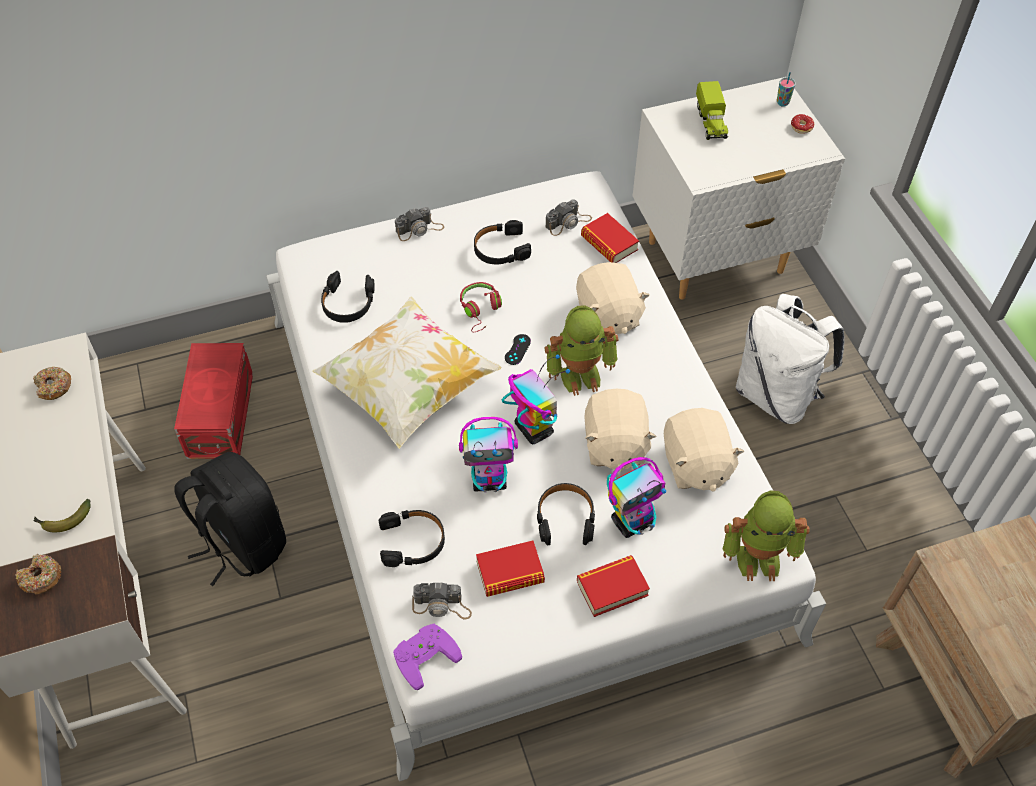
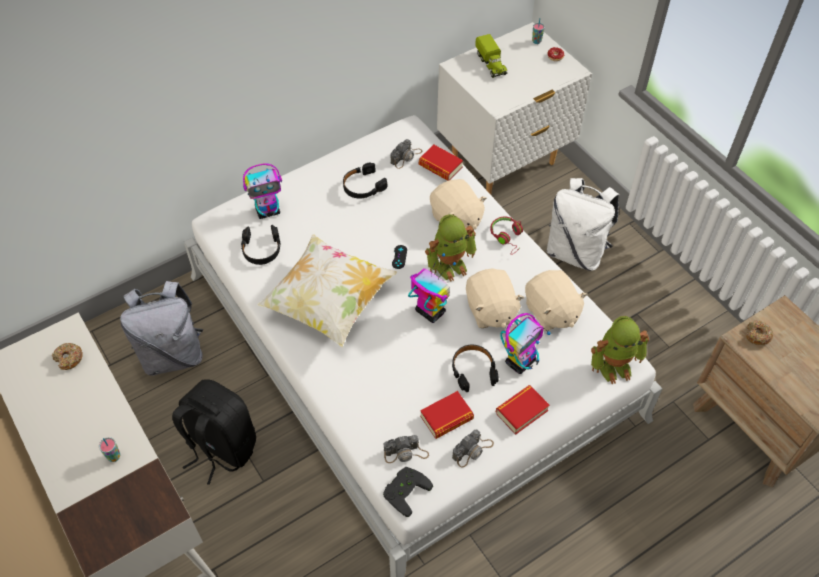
camera: 15 degrees left, 0 degrees up
donut [15,554,61,594] -> donut moved to [746,321,773,345]
banana [33,499,91,532] -> cup [99,437,120,462]
red storage box [174,343,253,459] -> grey backpack [120,281,203,376]
black headphones [379,510,445,567] -> none
purple game controller [393,624,462,690] -> black game controller [383,467,433,517]
camera [395,207,444,241] -> camera moved to [452,430,494,468]
toy robot [459,417,518,493] -> toy robot moved to [243,164,282,219]
red headphones [460,282,502,332] -> red headphones moved to [490,216,523,255]

